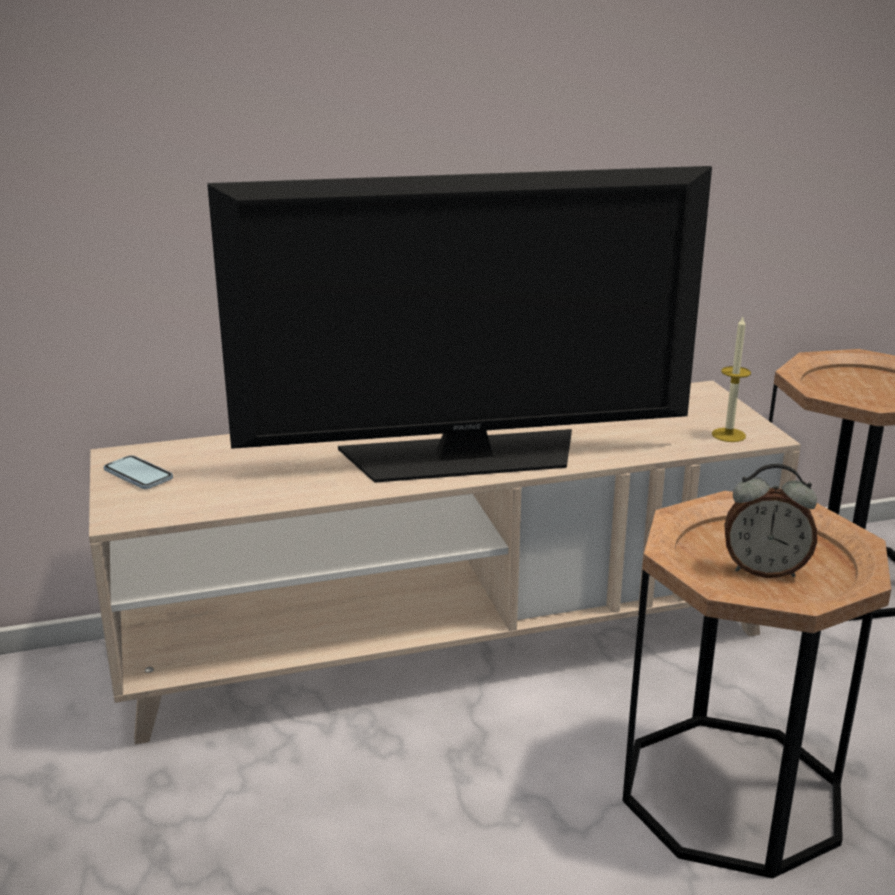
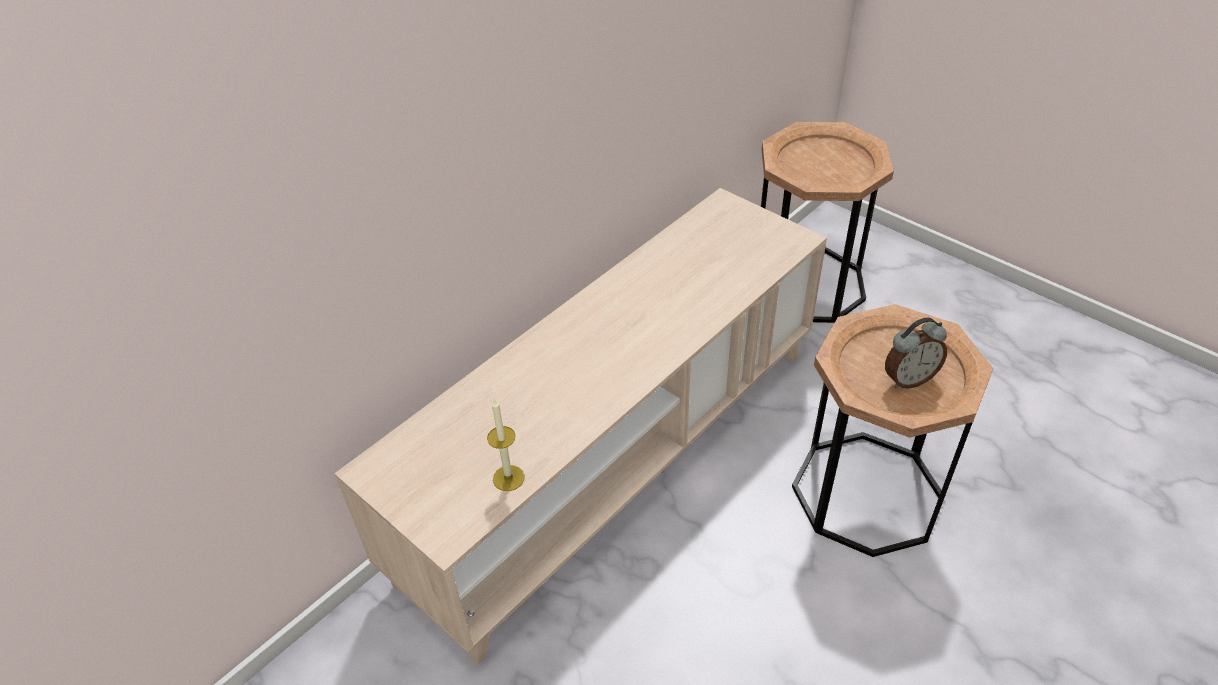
camera: 30 degrees left, 20 degrees up
phone [104,455,173,489] -> none
television [207,166,712,483] -> none
candle [712,316,751,442] -> candle moved to [487,399,525,491]

